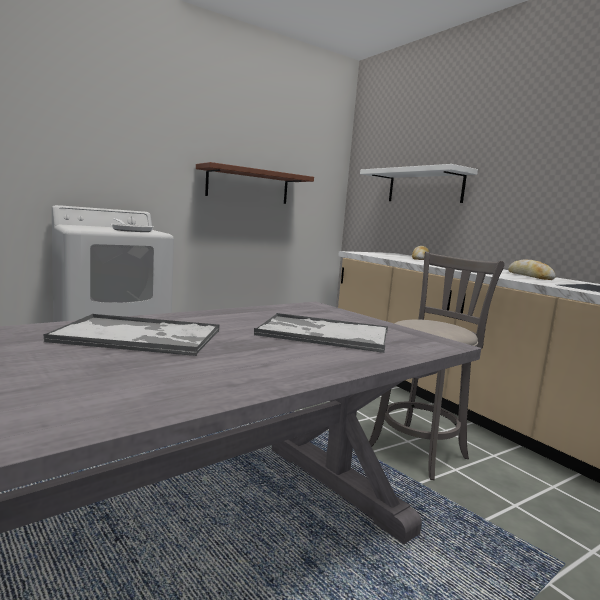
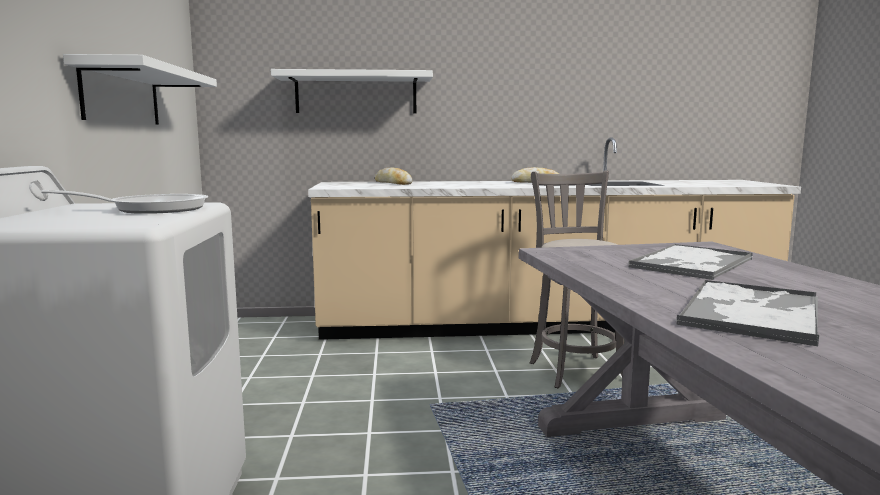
camera: 60 degrees left, 0 degrees up
brown shelf [196,162,314,204] -> white shelf [63,54,217,125]

